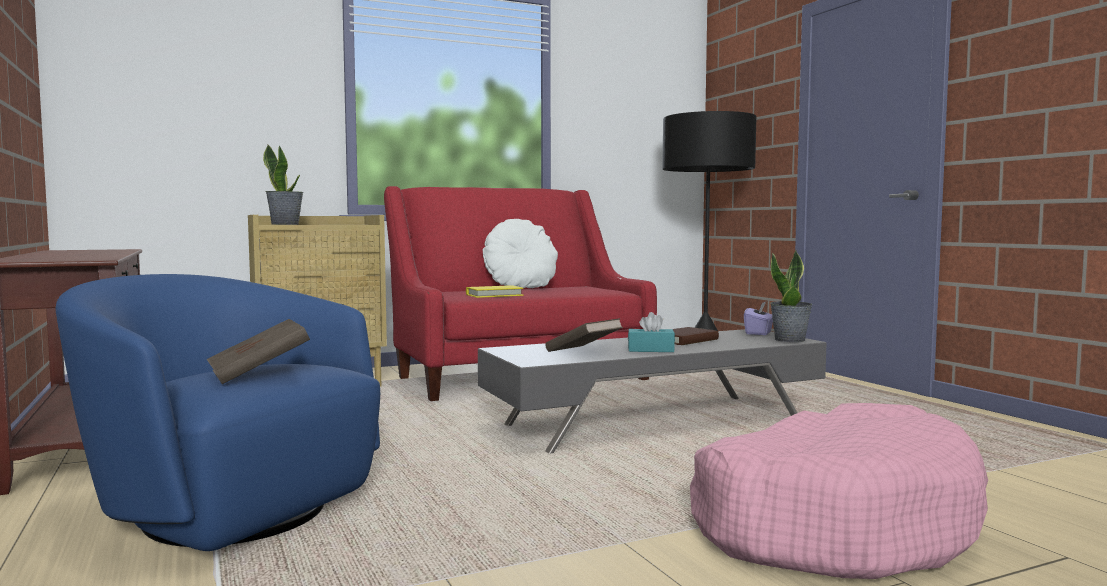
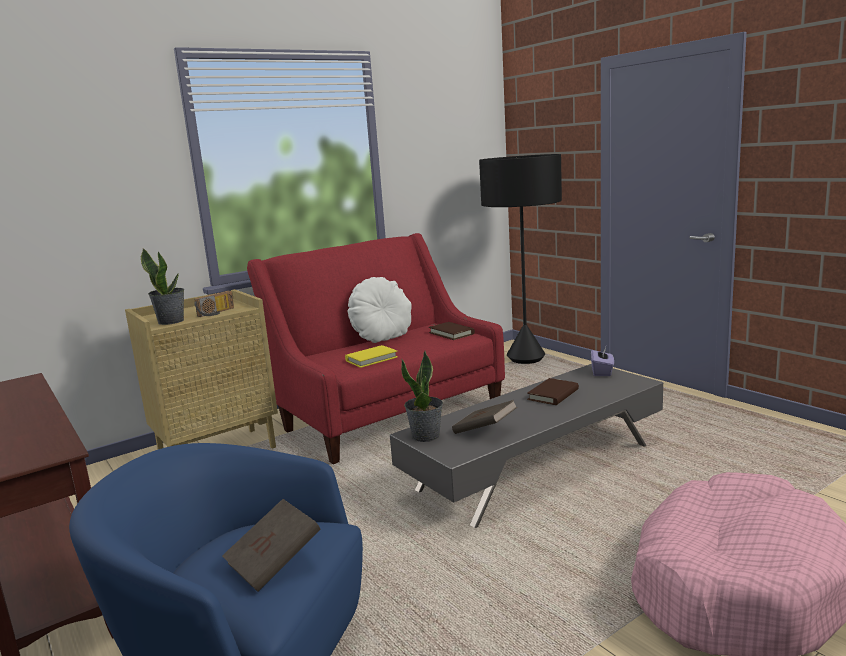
camera: 10 degrees left, 10 degrees up
turquoise tissue box [628,312,675,352] -> none
potted plant [770,250,813,342] -> potted plant moved to [401,351,443,442]
none -> radio [194,291,234,317]
none -> brown book [429,322,475,340]

